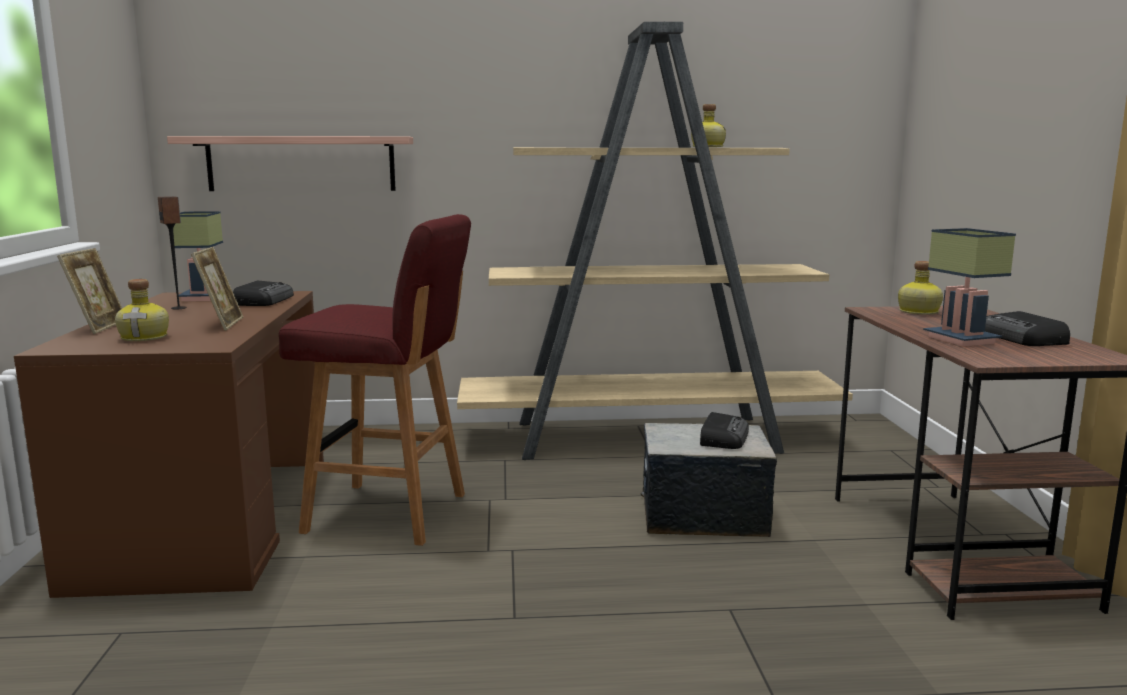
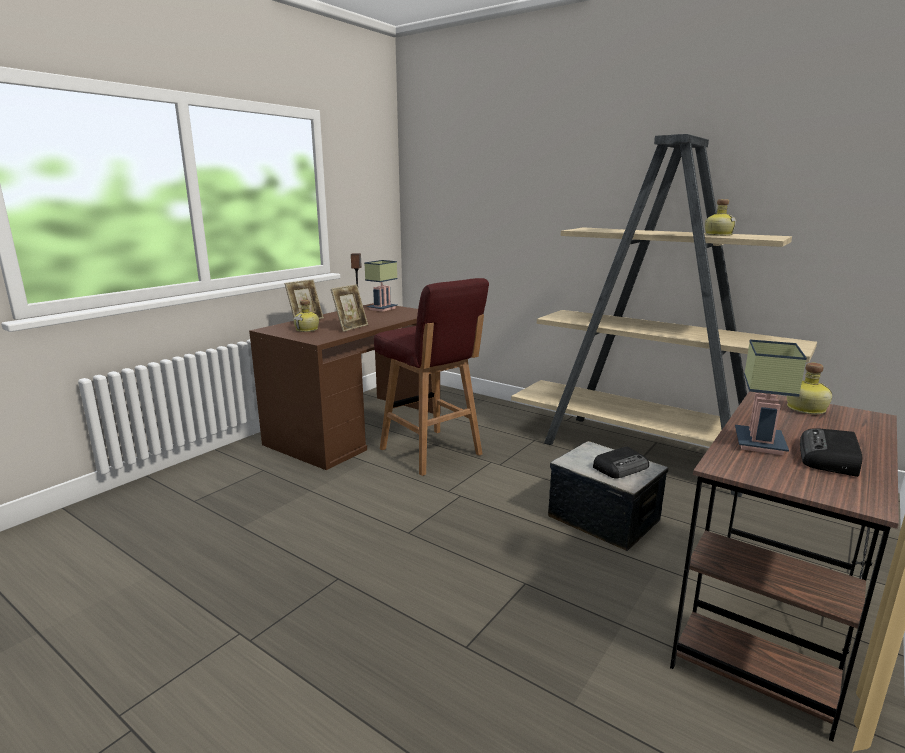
camera: 40 degrees right, 5 degrees up
shelf [167,136,413,191] -> none
radio [233,281,294,306] -> none

